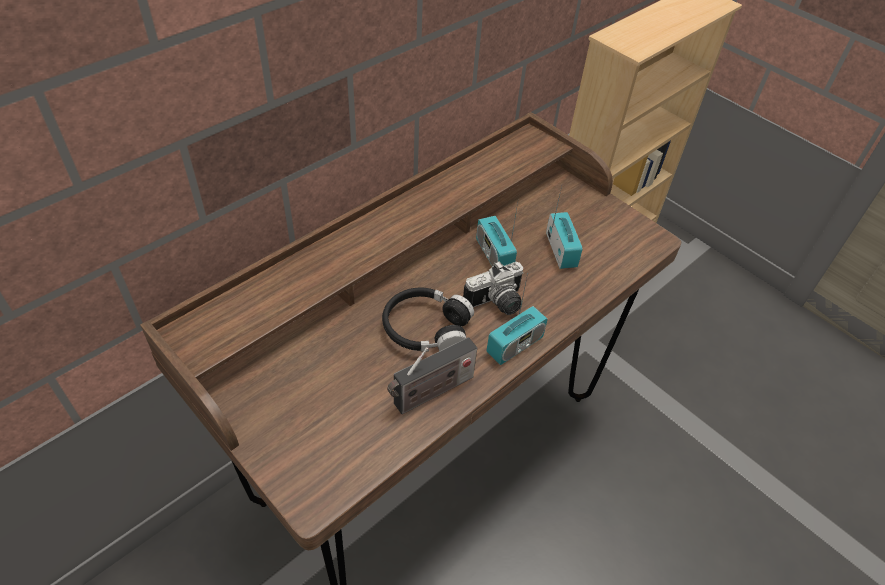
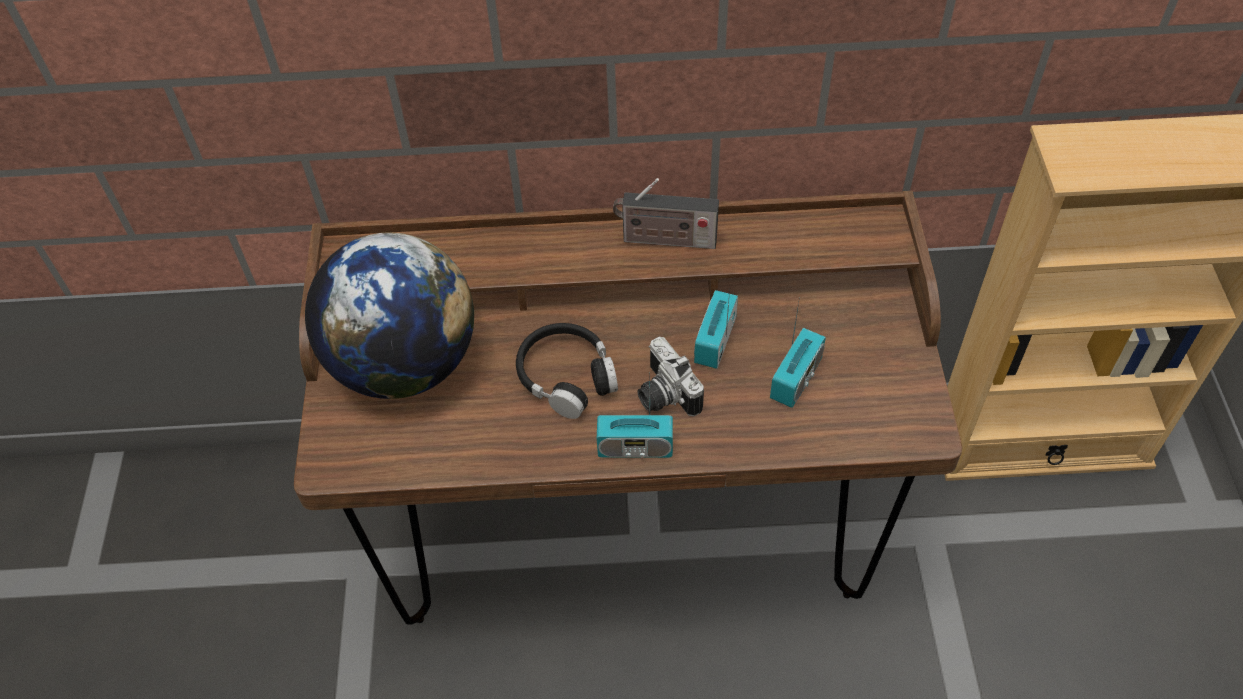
camera: 45 degrees right, 5 degrees up
radio [387,337,477,414] -> radio moved to [613,178,719,249]
camera [463,261,524,315] -> camera turned 45 degrees clockwise [637,337,704,416]
none -> globe [305,232,474,399]

